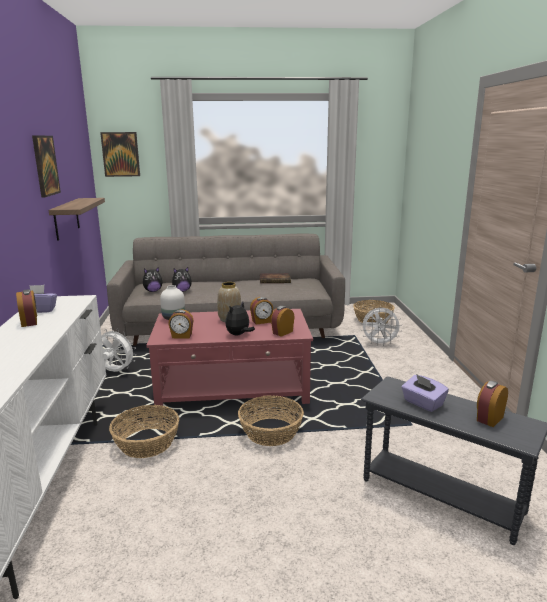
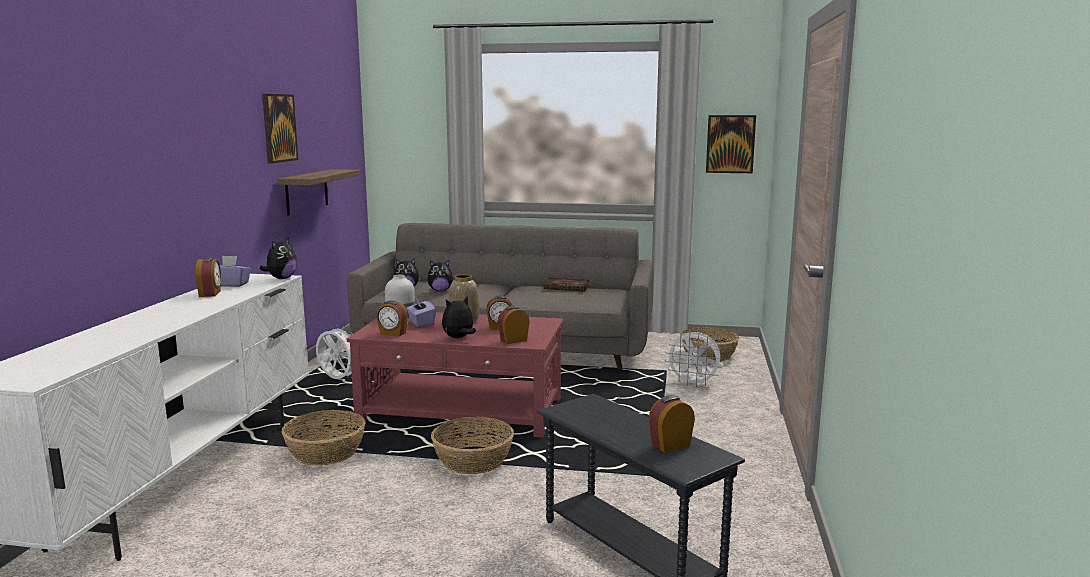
camera: 15 degrees right, 5 degrees down
picture [100,132,140,177] -> picture moved to [706,115,756,173]
purple tissue box [401,374,449,412] -> purple tissue box moved to [407,298,436,327]
none -> plush toy [259,237,297,279]

